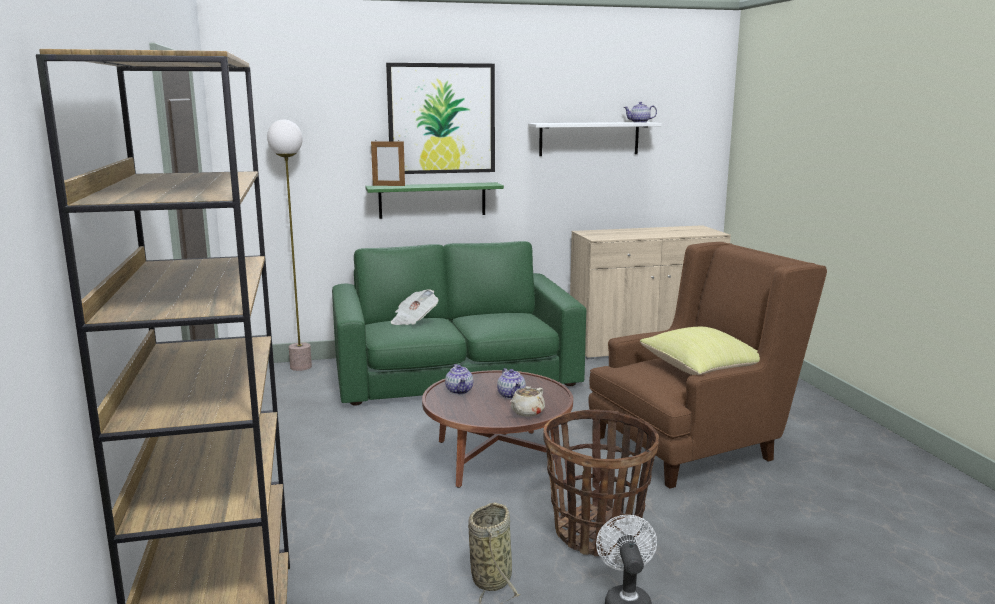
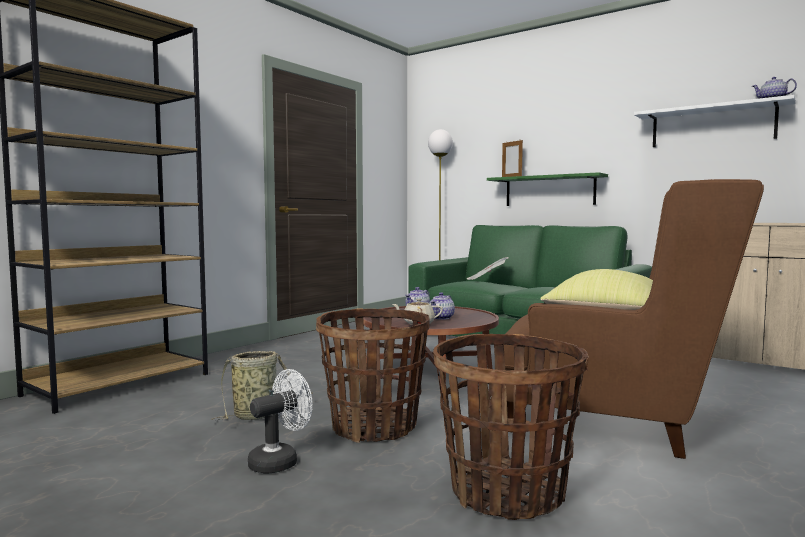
camera: 50 degrees right, 10 degrees down
picture [386,63,495,174] -> none
none -> basket [433,334,589,520]

